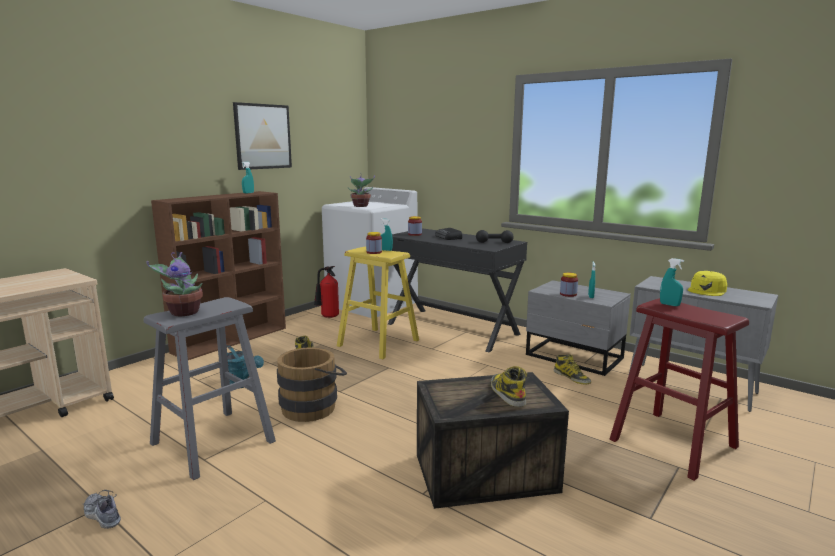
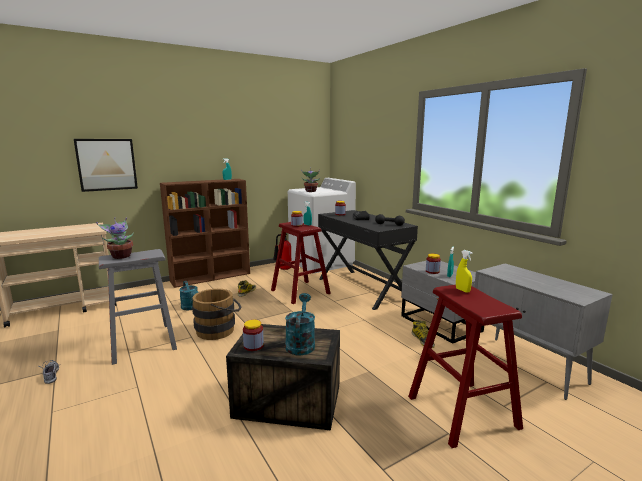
camera: 20 degrees right, 0 degrees up
picture [233,102,292,170] -> picture moved to [74,139,138,192]
yellow stool [337,247,419,359] -> red stool [271,222,331,304]
boot [491,366,527,407] -> turquoise watering can [285,293,315,356]
turquoise spray bottle [660,258,684,306] -> yellow spray bottle [456,250,473,293]
yellow cap [688,271,727,296] -> none
none -> jar [243,320,264,351]

